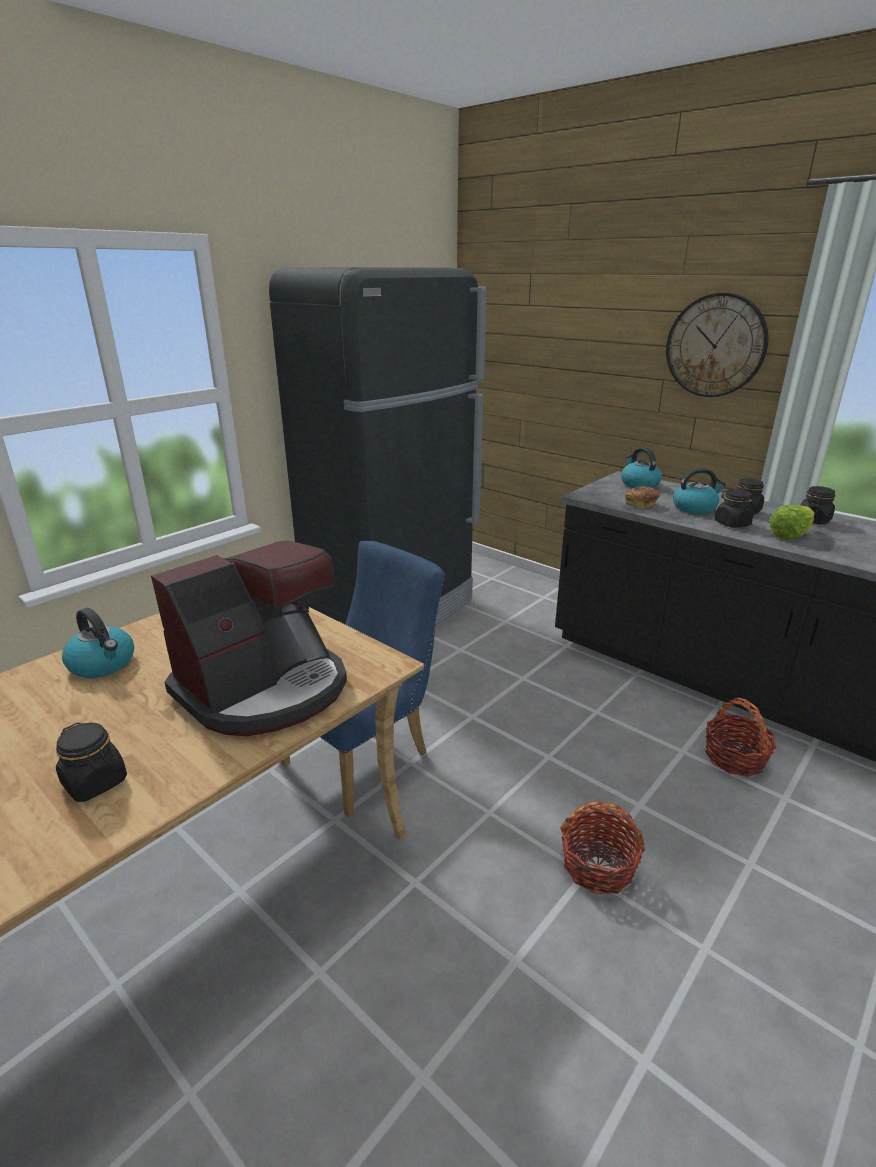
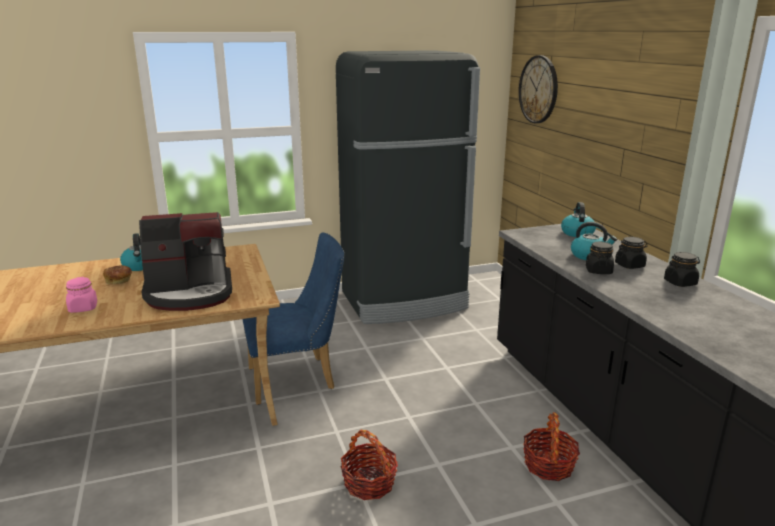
camera: 30 degrees right, 5 degrees down
black jar [56,723,127,802] -> pink jar [66,277,97,313]
bread [625,486,660,508] -> bread moved to [103,265,132,284]
wall clock [666,292,769,397] -> wall clock moved to [519,55,558,123]
lettuce [769,505,814,540] -> none

